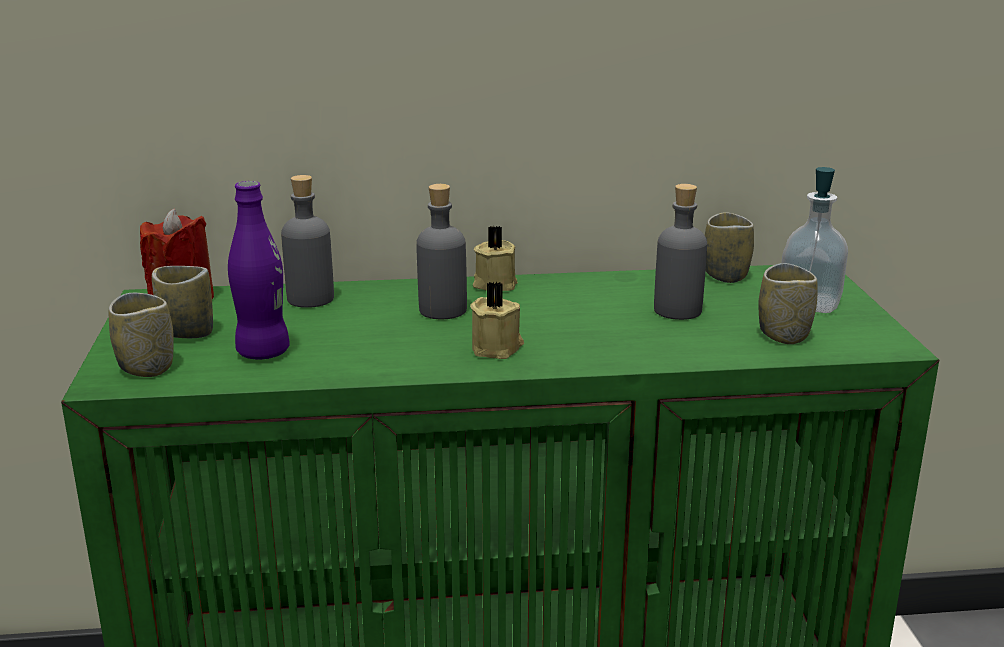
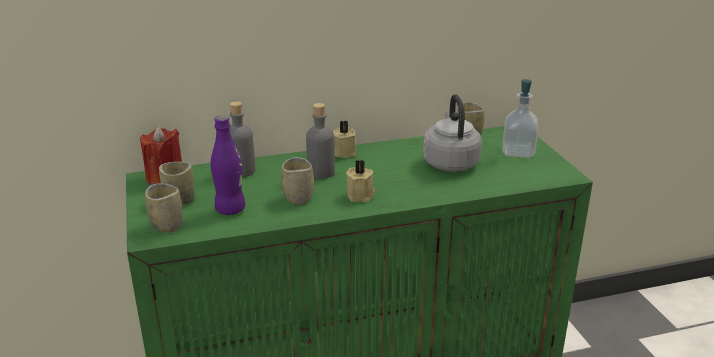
camera: 10 degrees left, 5 degrees up
grey bottle [654,184,707,320] -> grey kettle [423,94,482,172]
cup [759,263,818,344] -> cup moved to [281,157,314,205]

